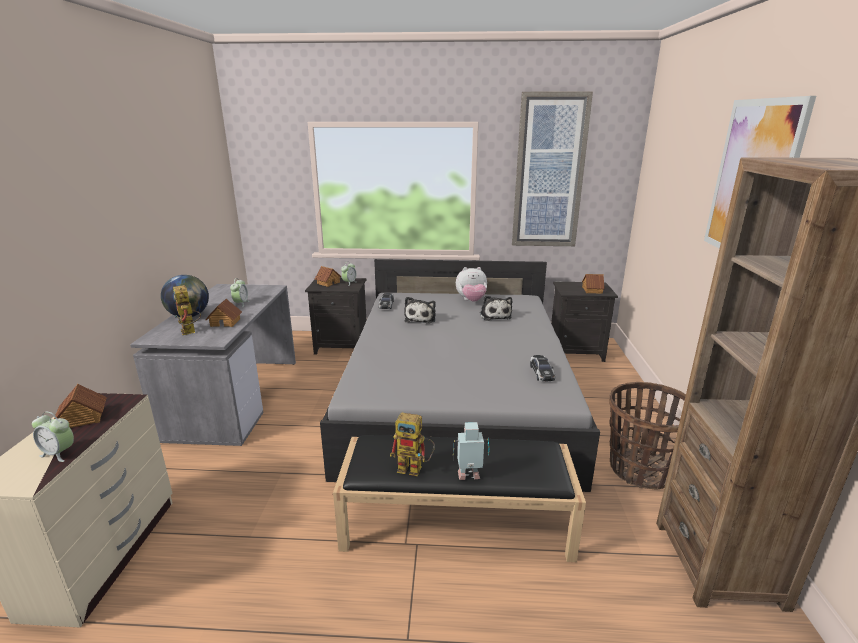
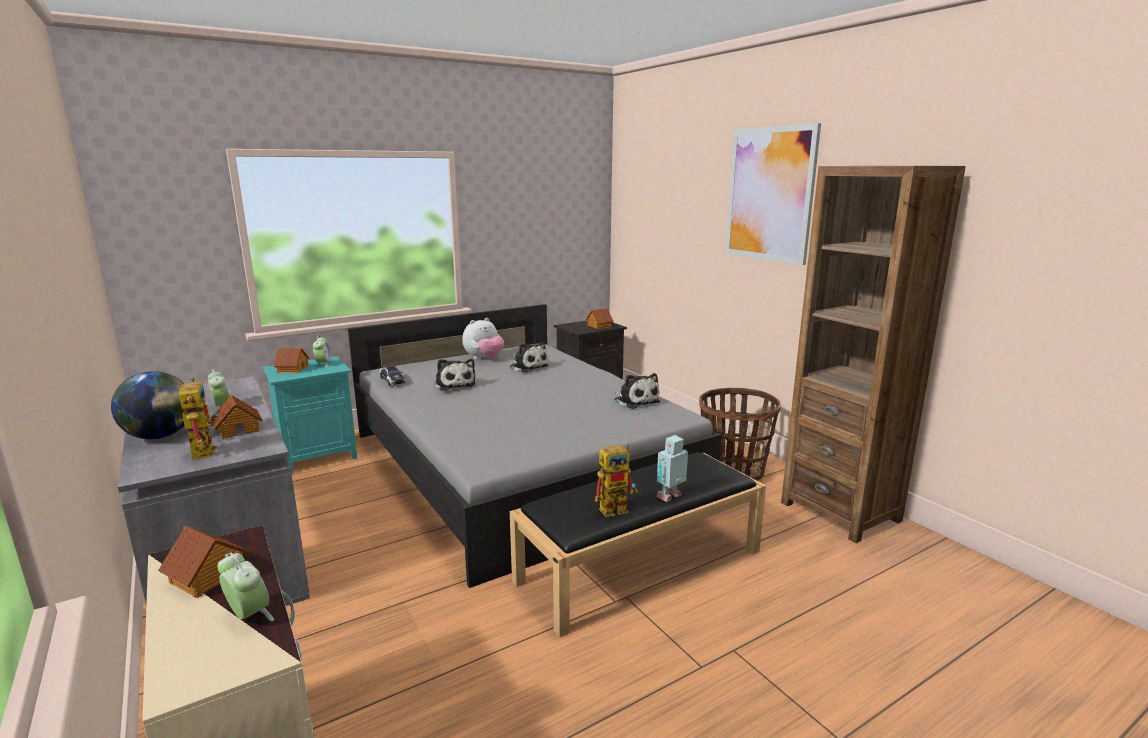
camera: 35 degrees left, 5 degrees down
alarm clock [32,412,74,462] -> alarm clock turned 120 degrees counterclockwise [217,553,274,621]
toy robot [173,285,201,335] -> toy robot turned 135 degrees counterclockwise [178,377,217,460]
black nightstand [305,278,367,355] -> turquoise nightstand [263,356,357,473]
picture [512,91,593,246] -> none
toy car [530,355,555,381] -> plush toy [615,373,660,409]

